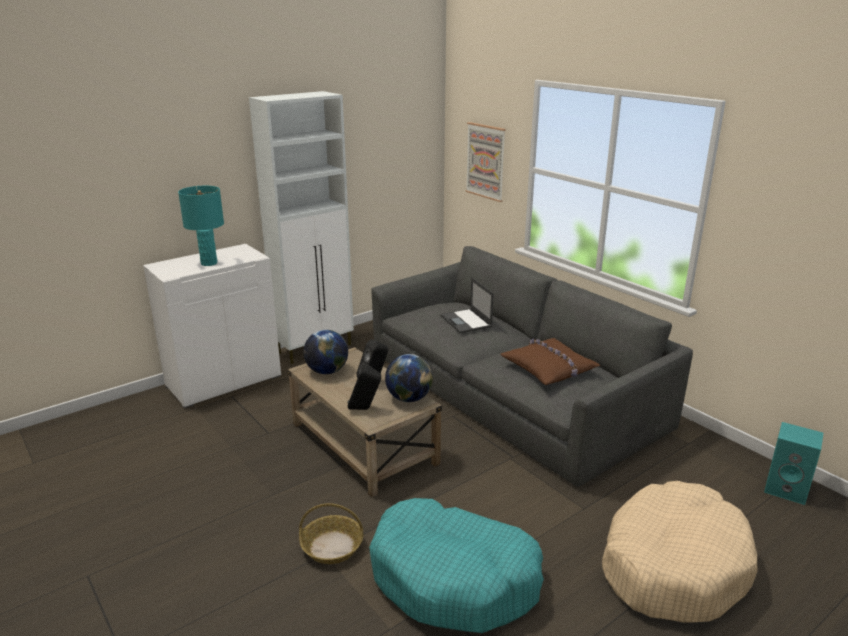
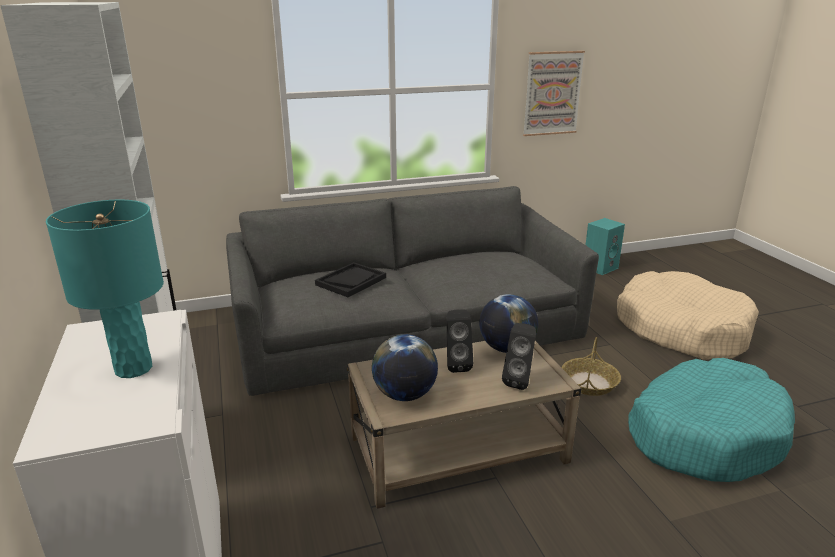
camera: 70 degrees left, 0 degrees up
basket [299,503,363,564] -> basket moved to [561,337,621,396]
laptop [440,278,494,333] -> black tray [315,262,386,297]
picture [465,122,506,202] -> picture moved to [523,51,585,136]
brown pillow [500,338,600,385] -> none

